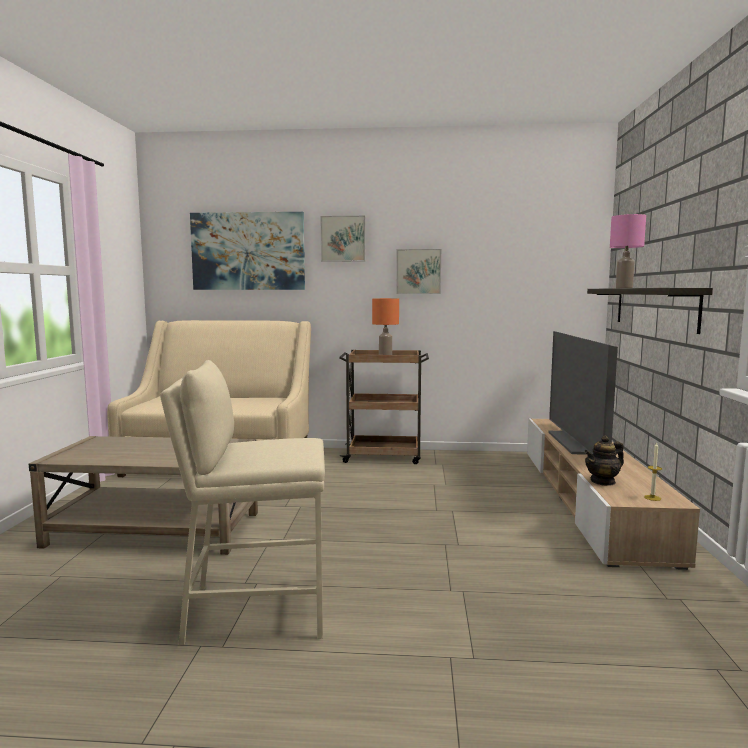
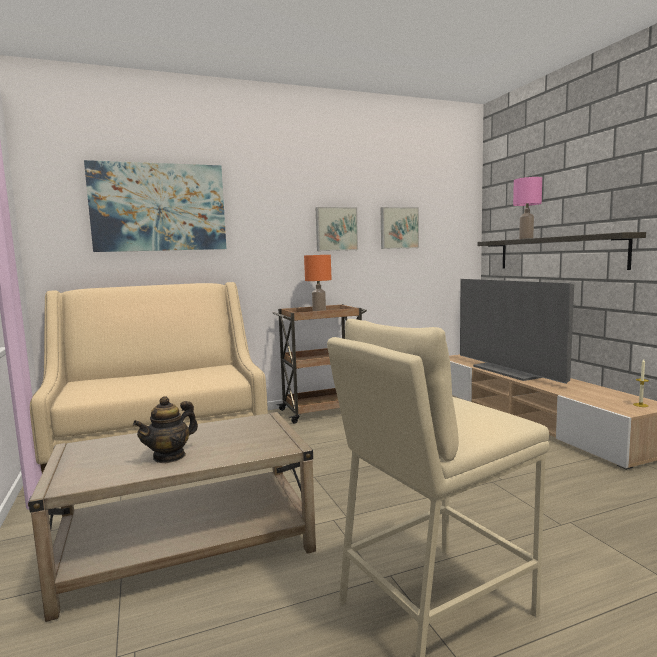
camera: 25 degrees left, 0 degrees up
picture [320,216,365,261] -> picture moved to [381,207,419,249]
teapot [584,435,624,486] -> teapot moved to [133,396,198,463]

